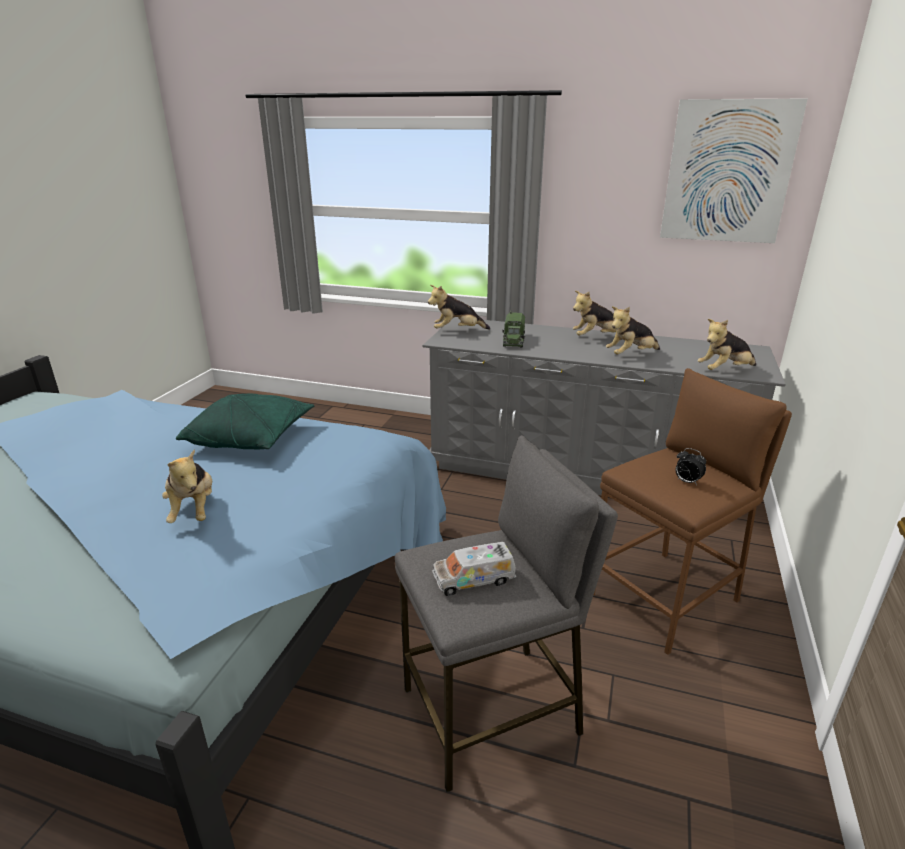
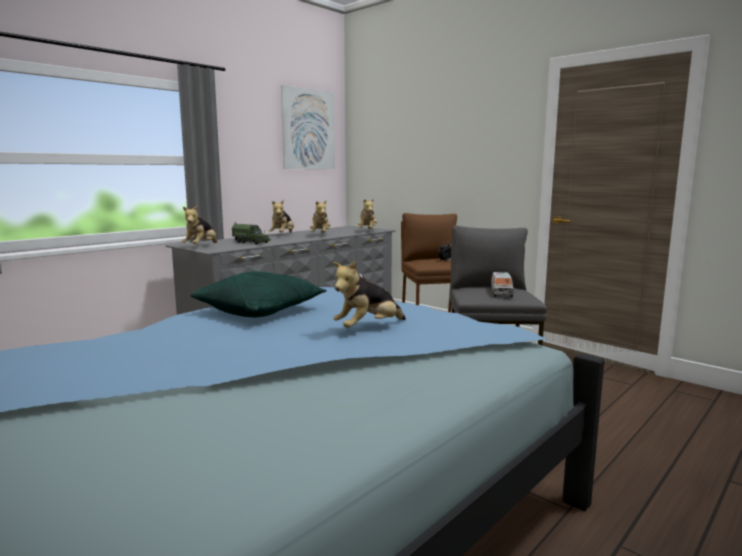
camera: 65 degrees left, 15 degrees down
plush toy [162,450,212,523] -> plush toy turned 135 degrees clockwise [333,261,406,328]

